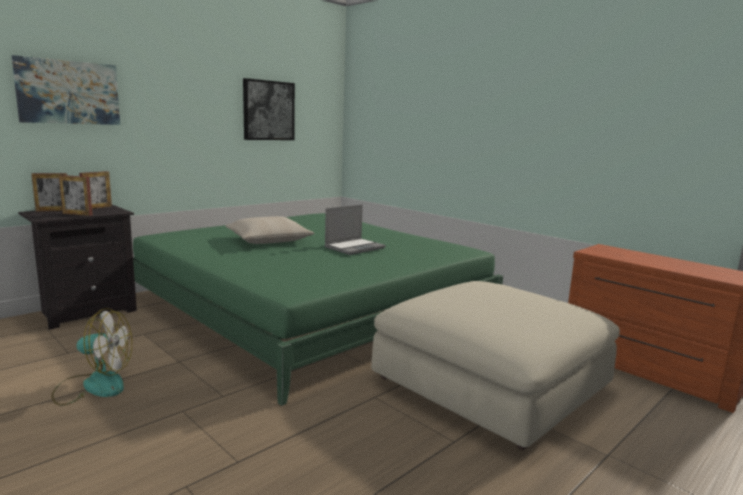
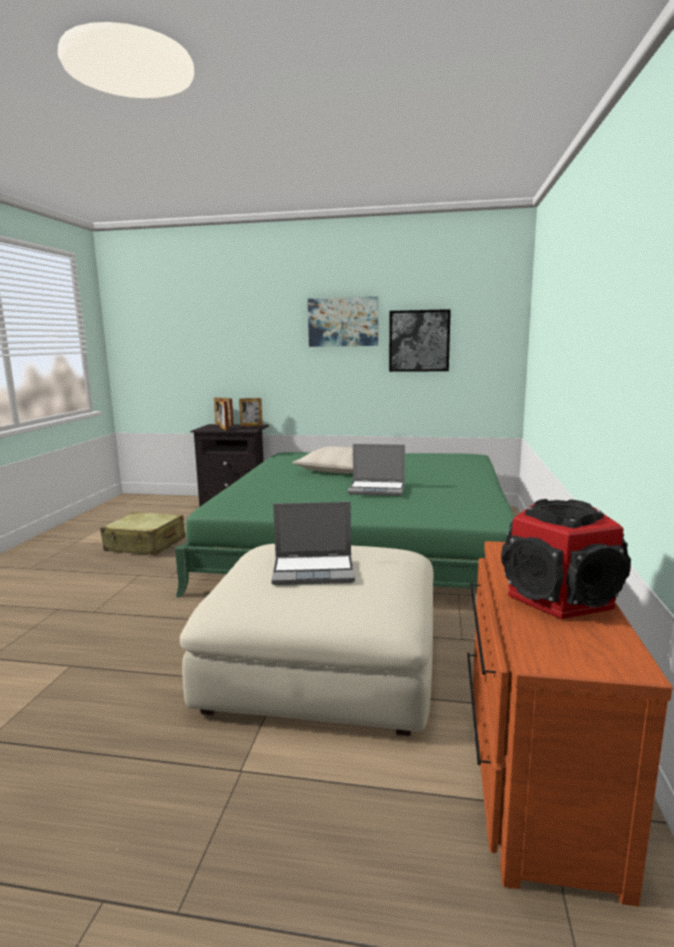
camera: 55 degrees right, 0 degrees up
picture [12,55,120,125] -> picture moved to [308,297,378,347]
fan [51,308,132,406] -> beige suitcase [100,512,186,555]
none -> laptop [271,502,355,585]
none -> speaker [501,499,631,619]

